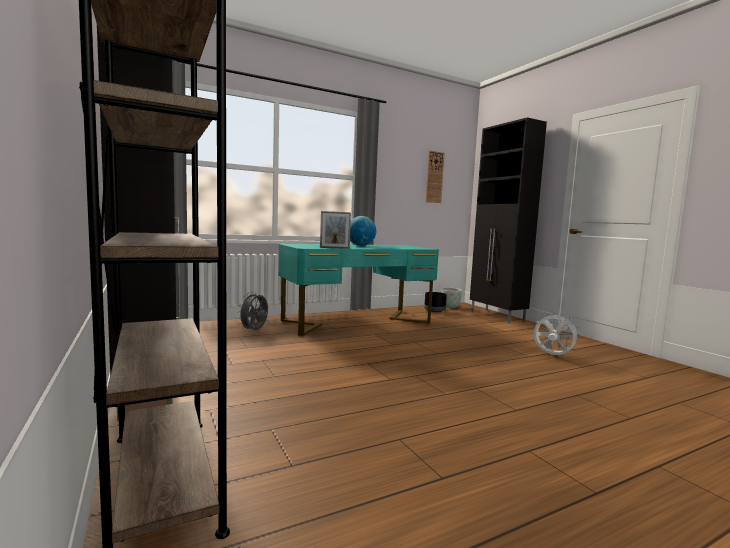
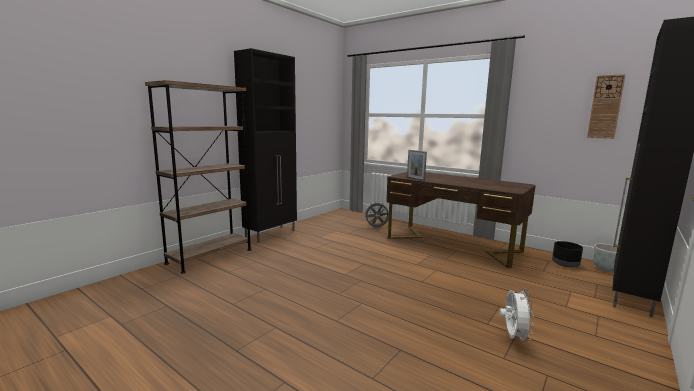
camera: 65 degrees right, 5 degrees up
turquoise desk [278,244,439,336] -> brown desk [386,172,536,268]
globe [350,216,376,246] -> none

